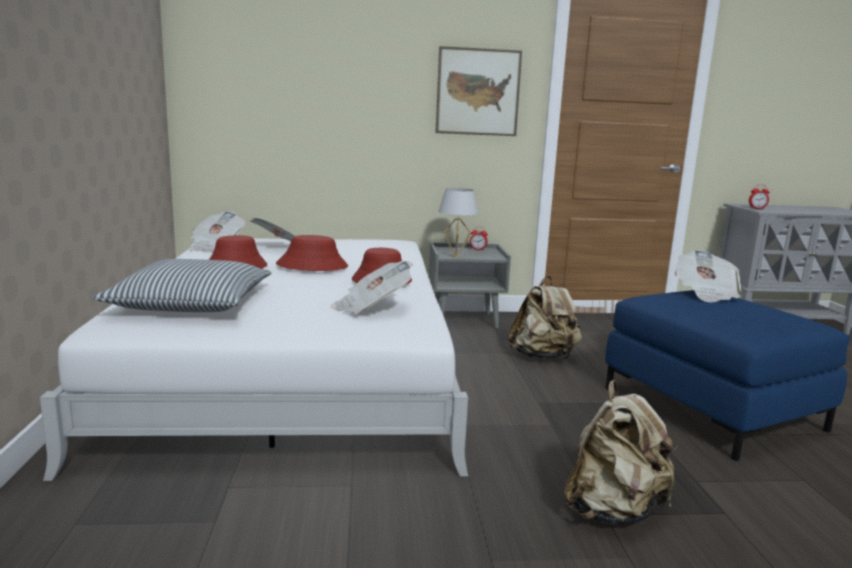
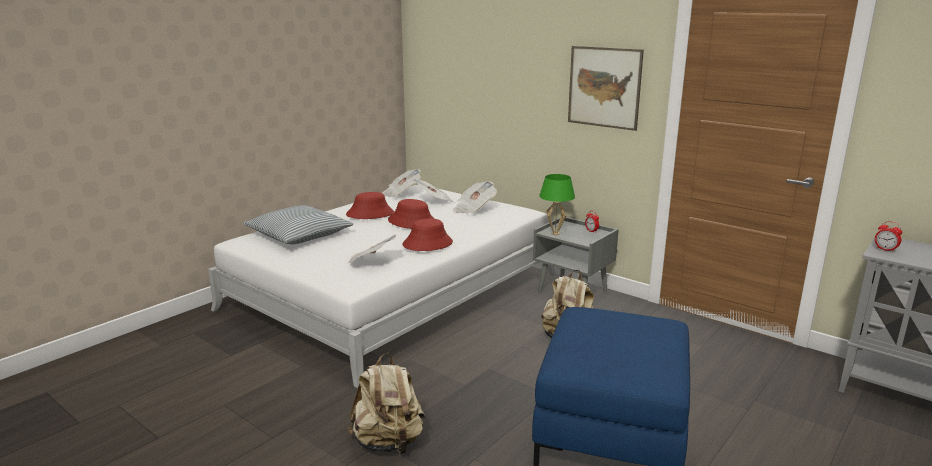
camera: 45 degrees right, 5 degrees up
white table lamp [438,188,478,257] -> green table lamp [539,174,575,235]
newspaper [674,250,741,302] -> newspaper moved to [452,181,497,214]

